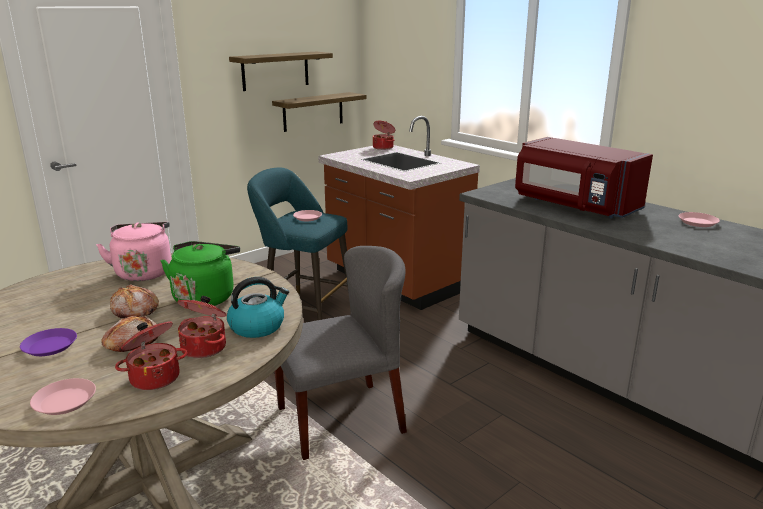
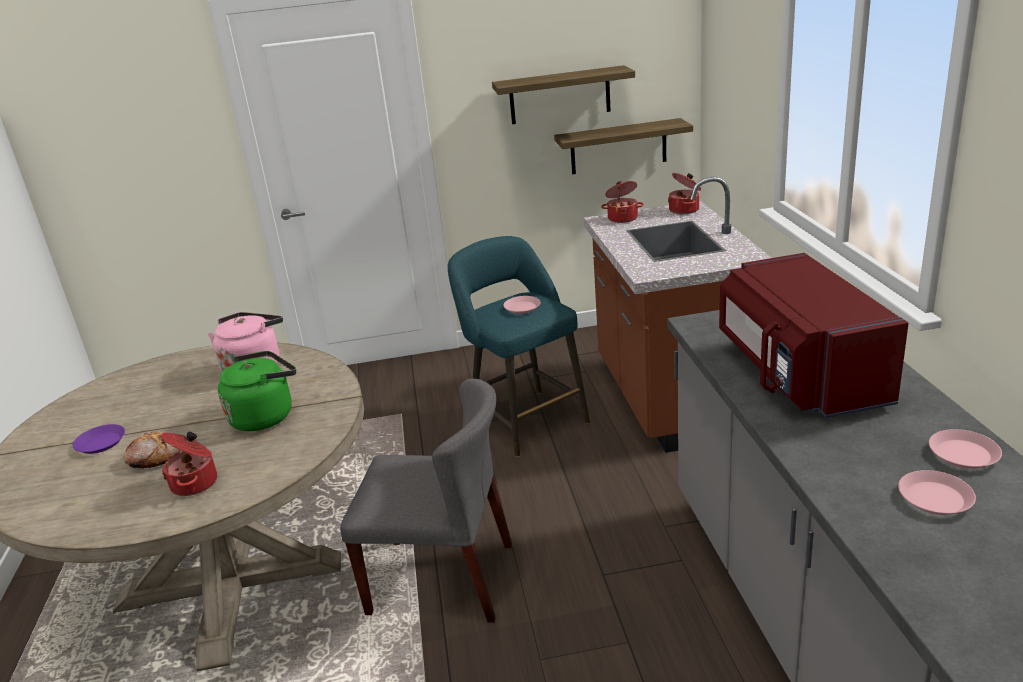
camera: 35 degrees right, 5 degrees up
pink plate [30,378,96,415] -> pink plate moved to [898,470,976,515]
bread [110,284,159,318] -> none
cooking pot [115,321,188,390] -> cooking pot moved to [601,181,644,223]
kettle [227,277,289,338] -> none

